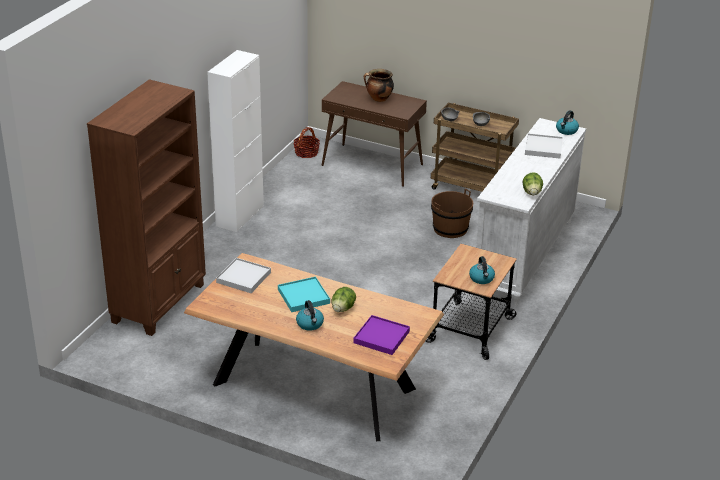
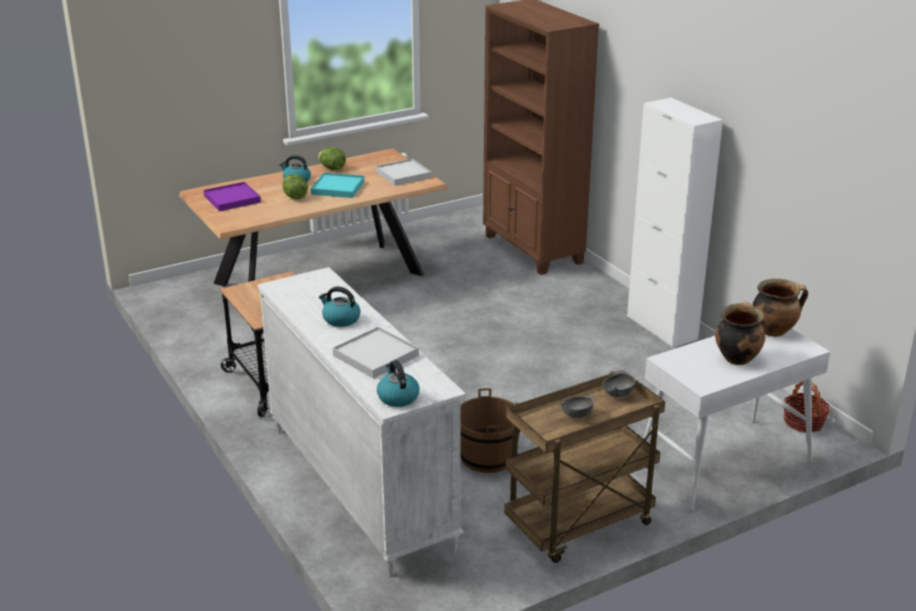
camera: 125 degrees right, 5 degrees down
brown console table [322,81,427,187] -> white console table [643,328,830,510]
kettle [469,256,495,284] -> kettle moved to [319,286,360,327]
lettuce [523,172,543,195] -> lettuce moved to [318,147,346,170]
none -> cooking pot [753,279,808,337]

